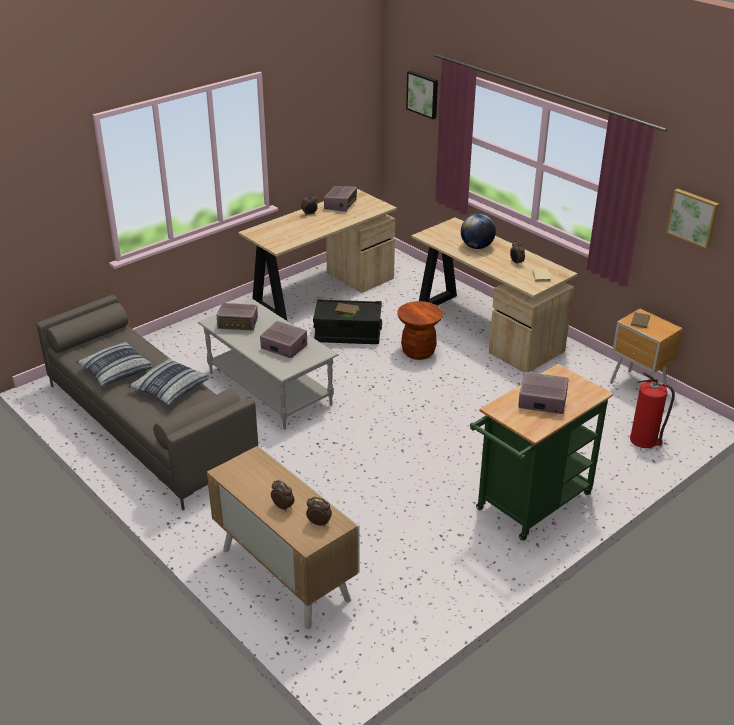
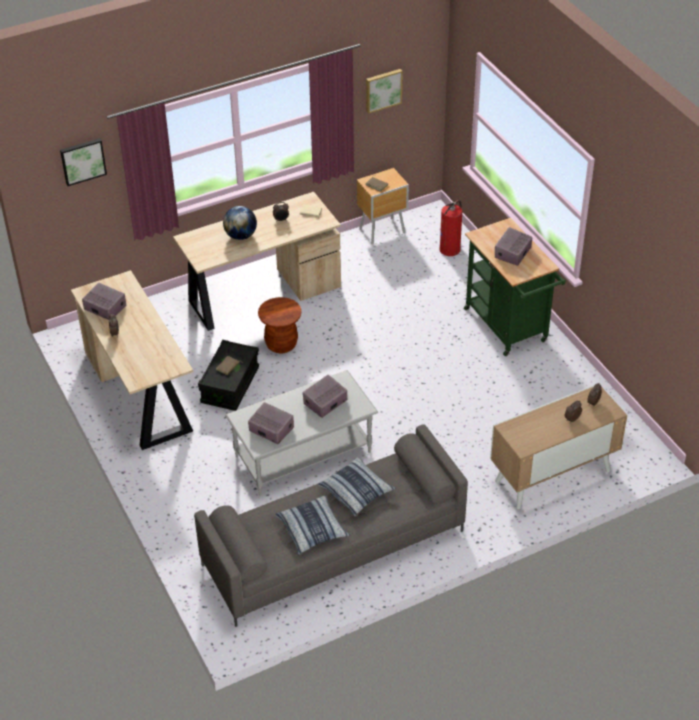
camera: 75 degrees left, 10 degrees up
radio [217,303,258,331] -> radio turned 75 degrees counterclockwise [248,402,294,444]

